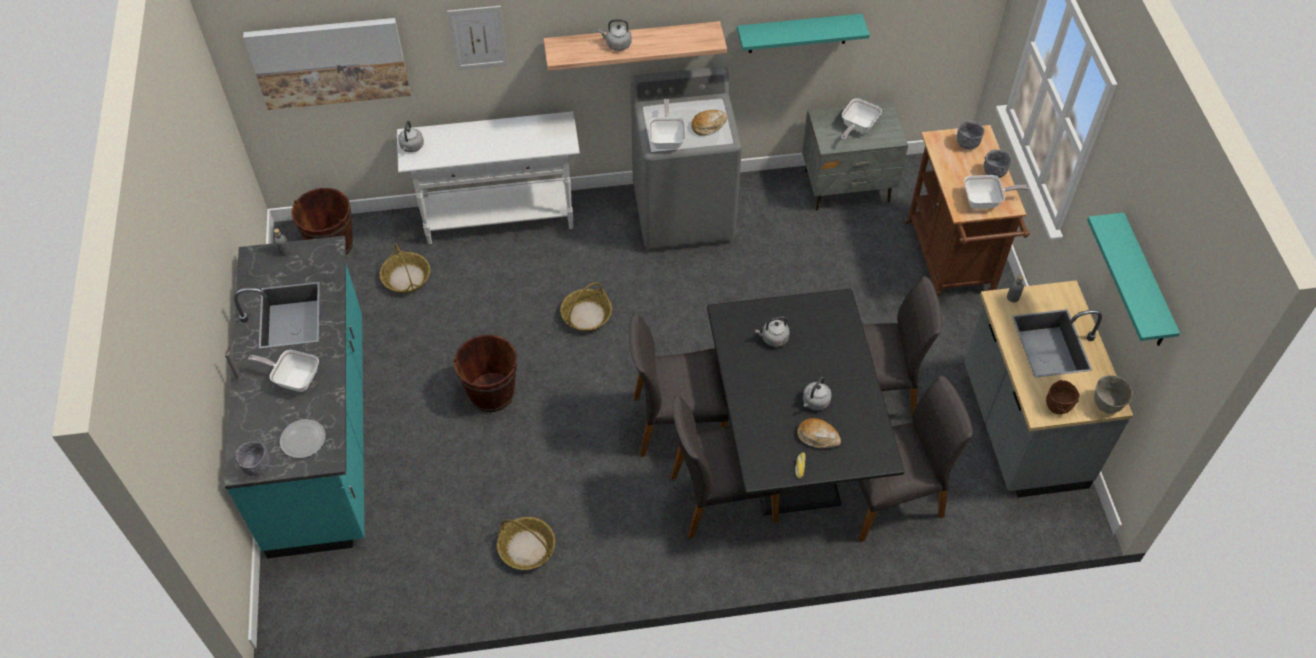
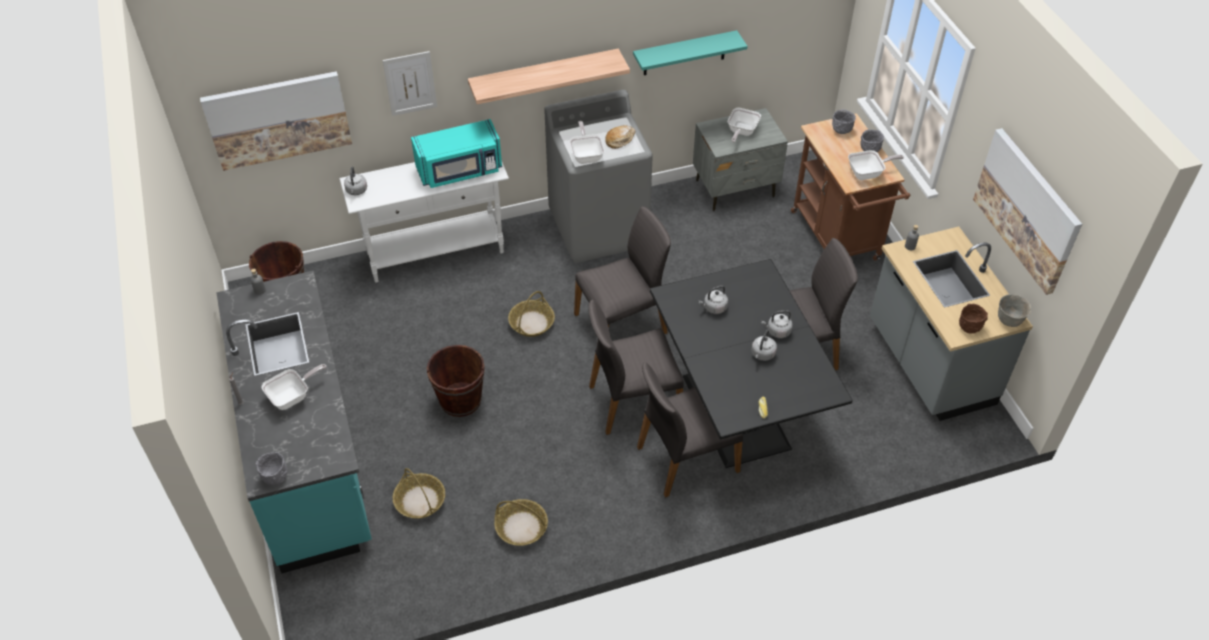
camera: 10 degrees left, 5 degrees down
frying pan [248,350,319,392] -> frying pan turned 135 degrees clockwise [261,364,327,410]
plate [280,419,326,458] -> none
basket [380,243,430,293] -> basket moved to [392,468,445,519]
grey kettle [599,19,632,51] -> grey kettle moved to [761,310,793,338]
bread [797,418,841,448] -> none
grey chair [858,376,973,542] -> grey chair moved to [574,207,671,334]
turquoise shelf [1087,213,1180,346] -> picture [973,128,1082,295]
none -> turquoise microwave [411,119,502,188]

